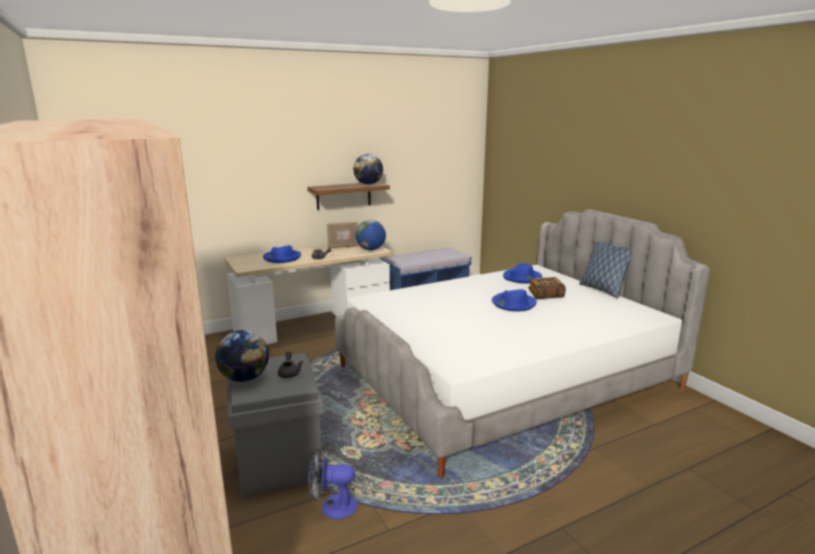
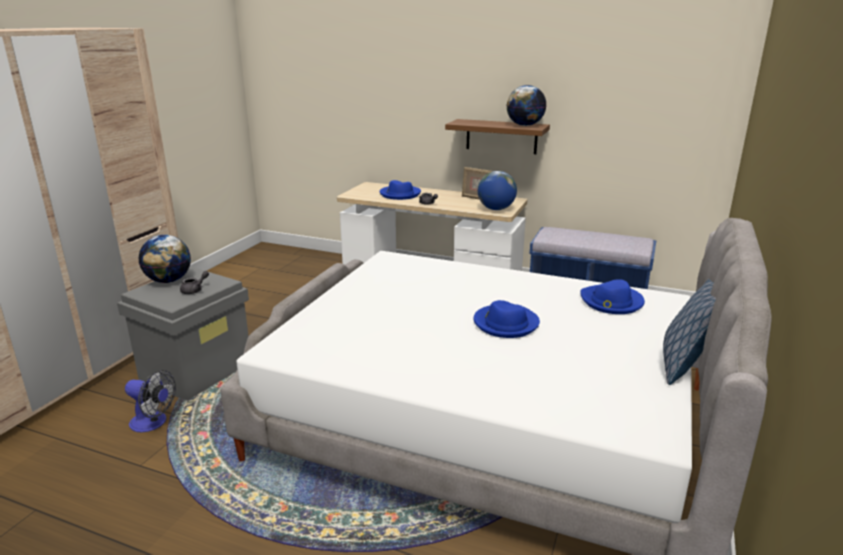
camera: 50 degrees right, 5 degrees up
fan [308,449,358,519] -> fan turned 150 degrees clockwise [125,370,176,432]
book [528,277,566,299] -> none

